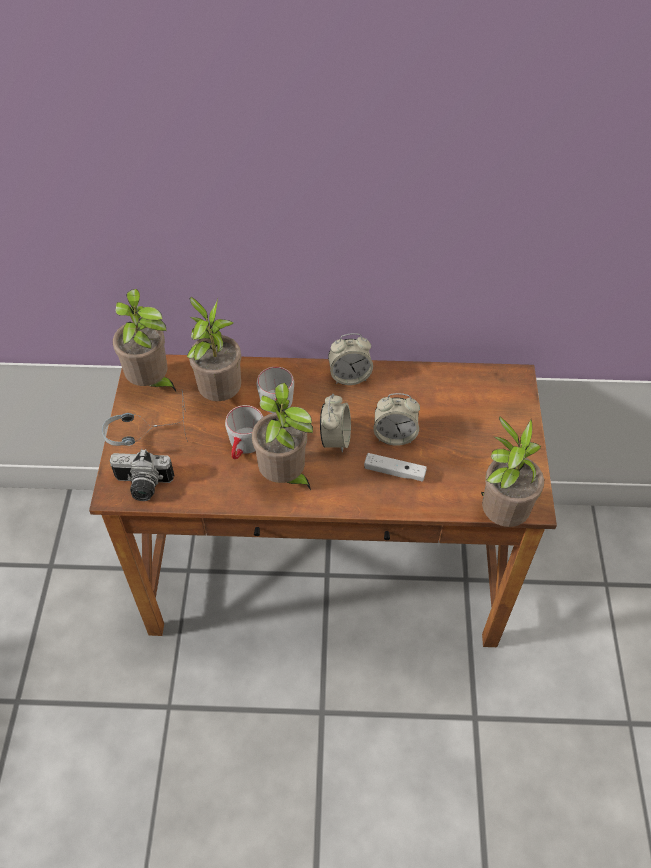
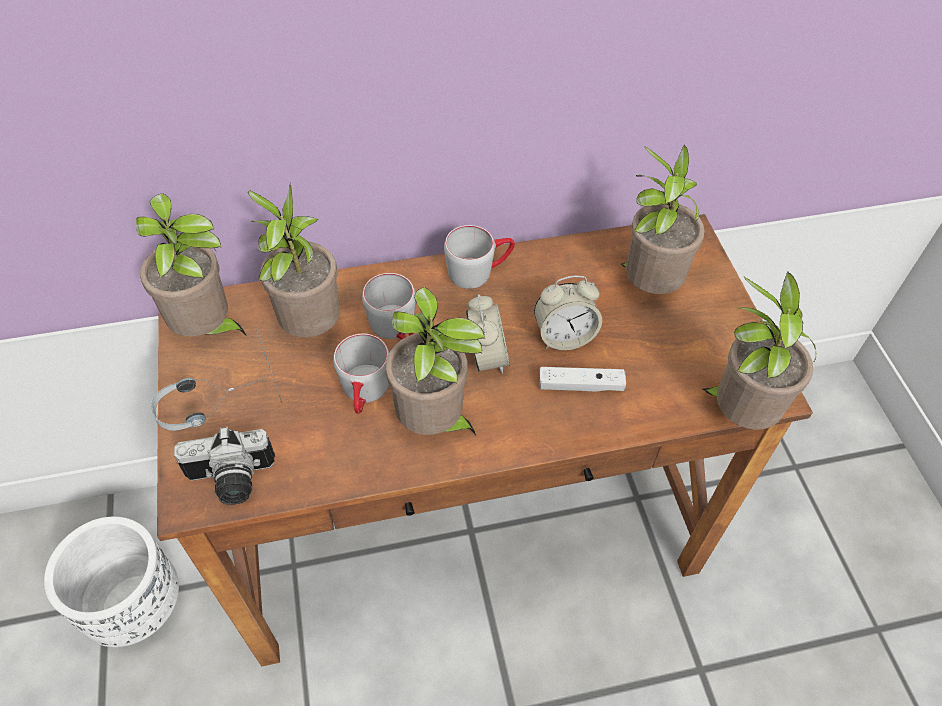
camera: 15 degrees left, 0 degrees up
alarm clock [328,333,373,385] -> grey mug [444,225,515,289]
none -> white planter [44,517,179,647]
none -> potted plant [621,145,705,294]

